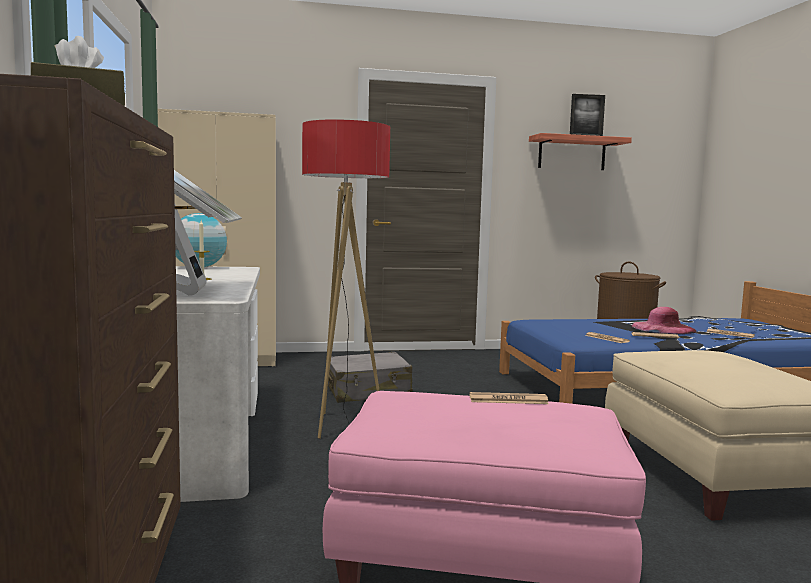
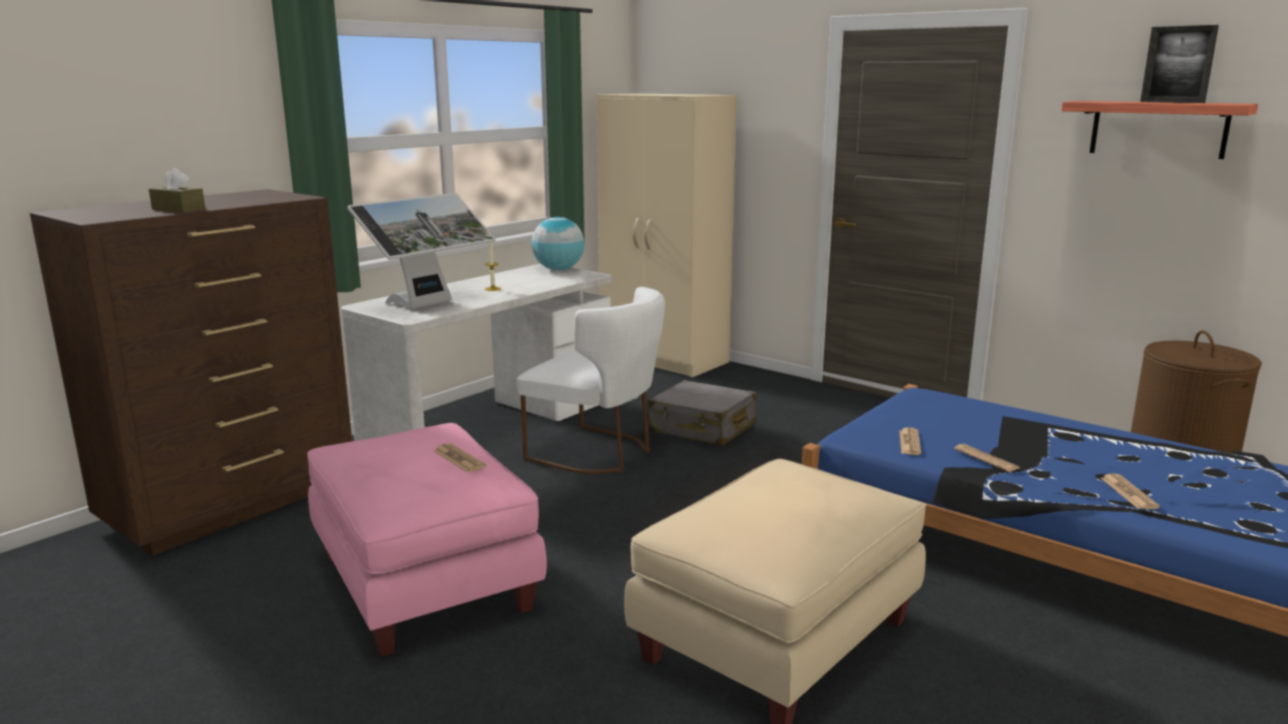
camera: 50 degrees right, 10 degrees up
floor lamp [302,119,390,439] -> white chair [517,287,665,474]
pink hat [632,307,697,334] -> none

